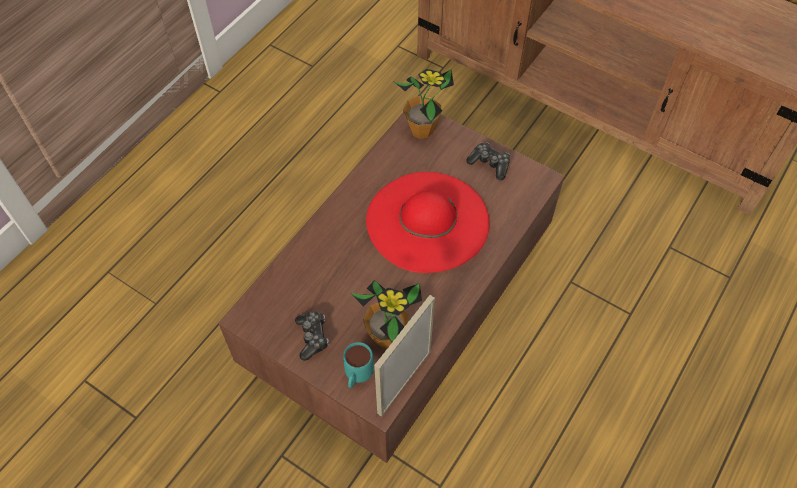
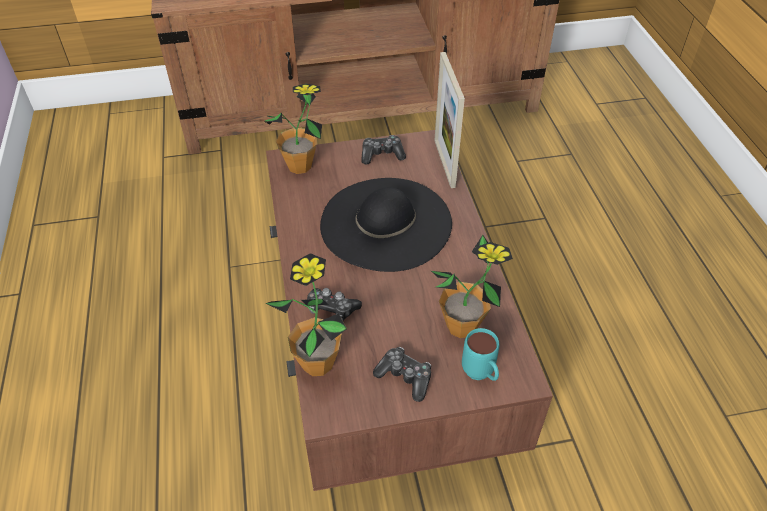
camera: 45 degrees left, 10 degrees down
red hat [366,172,490,273] -> black hat [320,178,452,272]
picture frame [374,295,435,417] -> picture frame moved to [434,52,465,188]
none -> potted plant [266,253,347,376]
none -> game controller [307,288,362,321]

